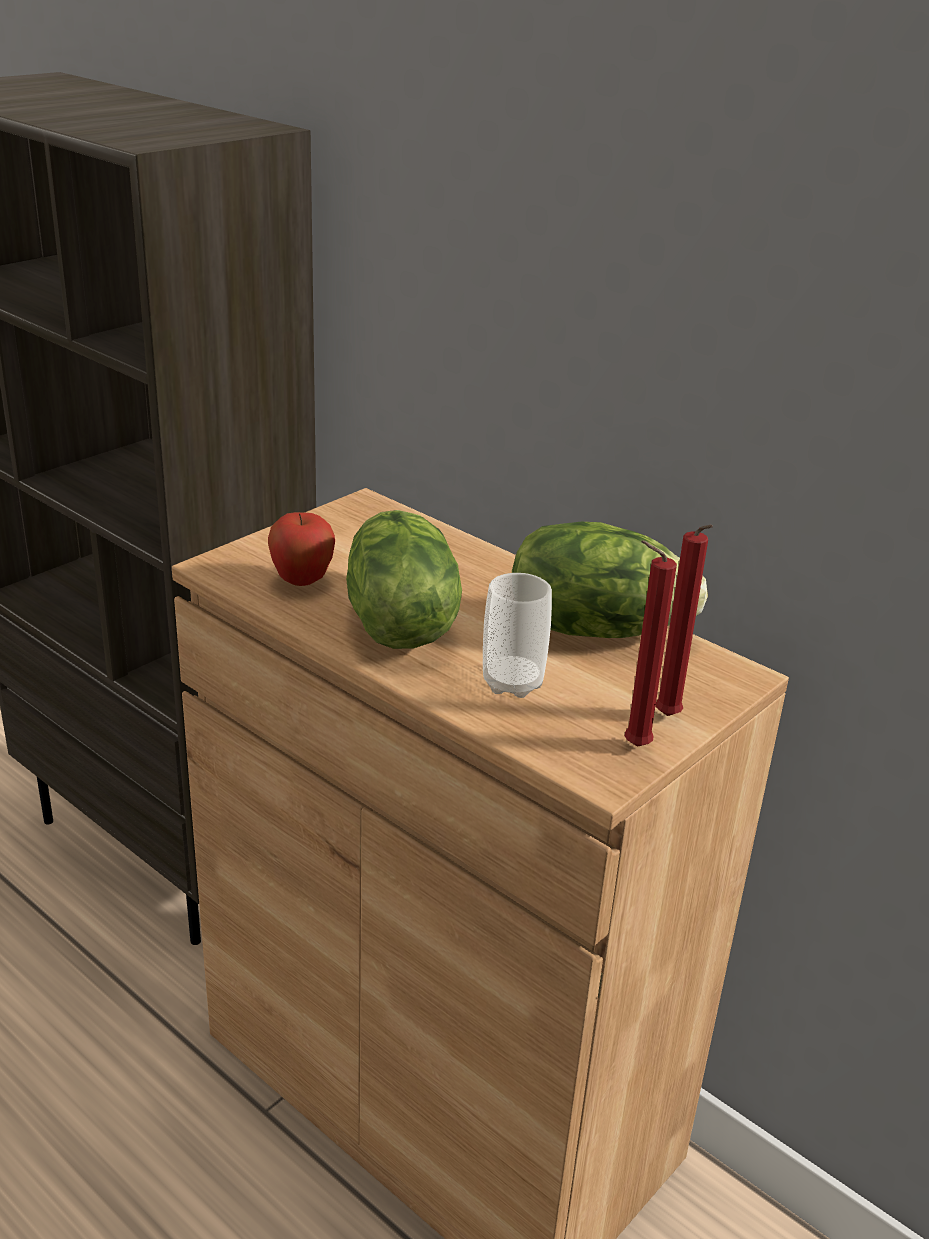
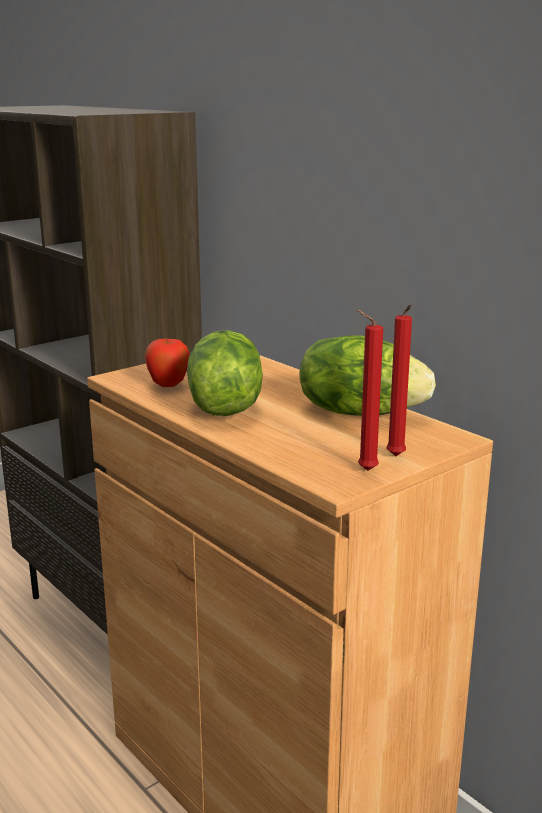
camera: 10 degrees right, 10 degrees down
cup [483,573,552,698] -> none

